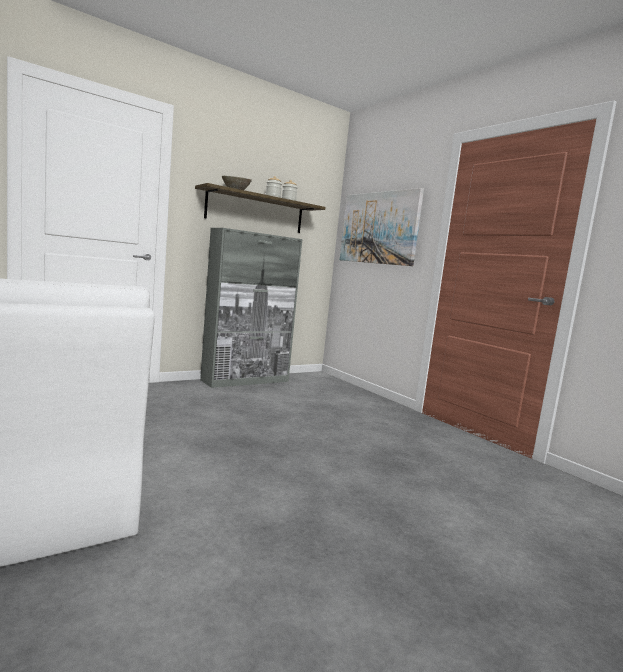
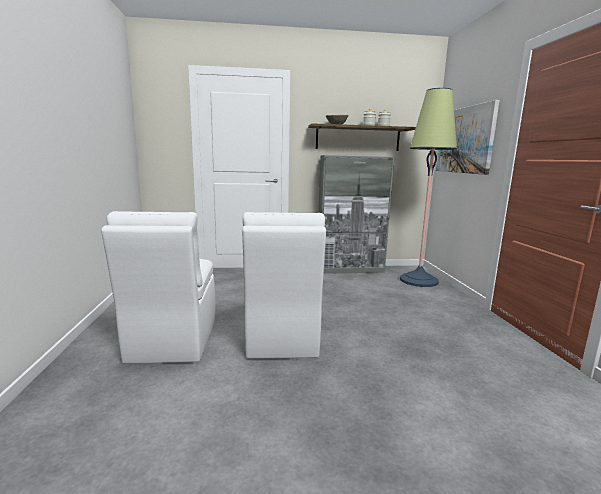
camera: 30 degrees right, 5 degrees up
none -> white chair [242,212,326,359]
none -> floor lamp [400,88,457,287]

